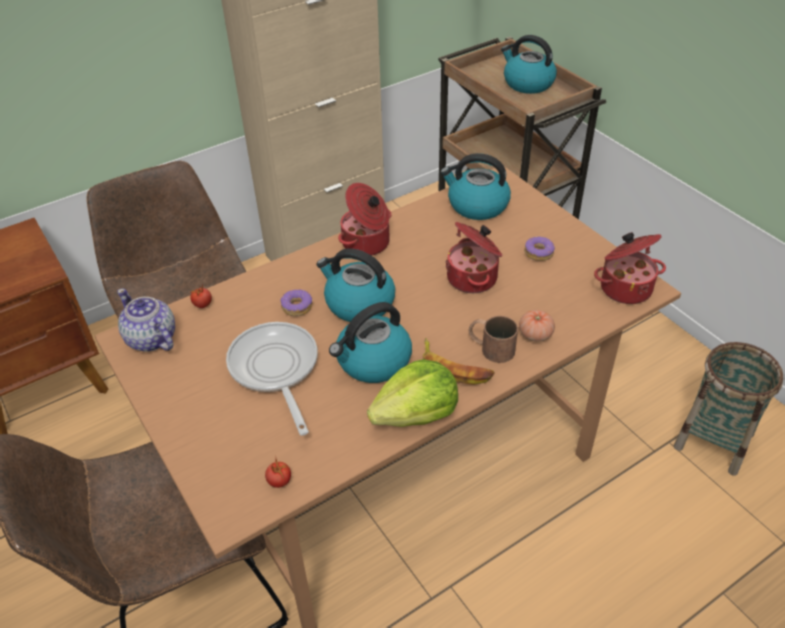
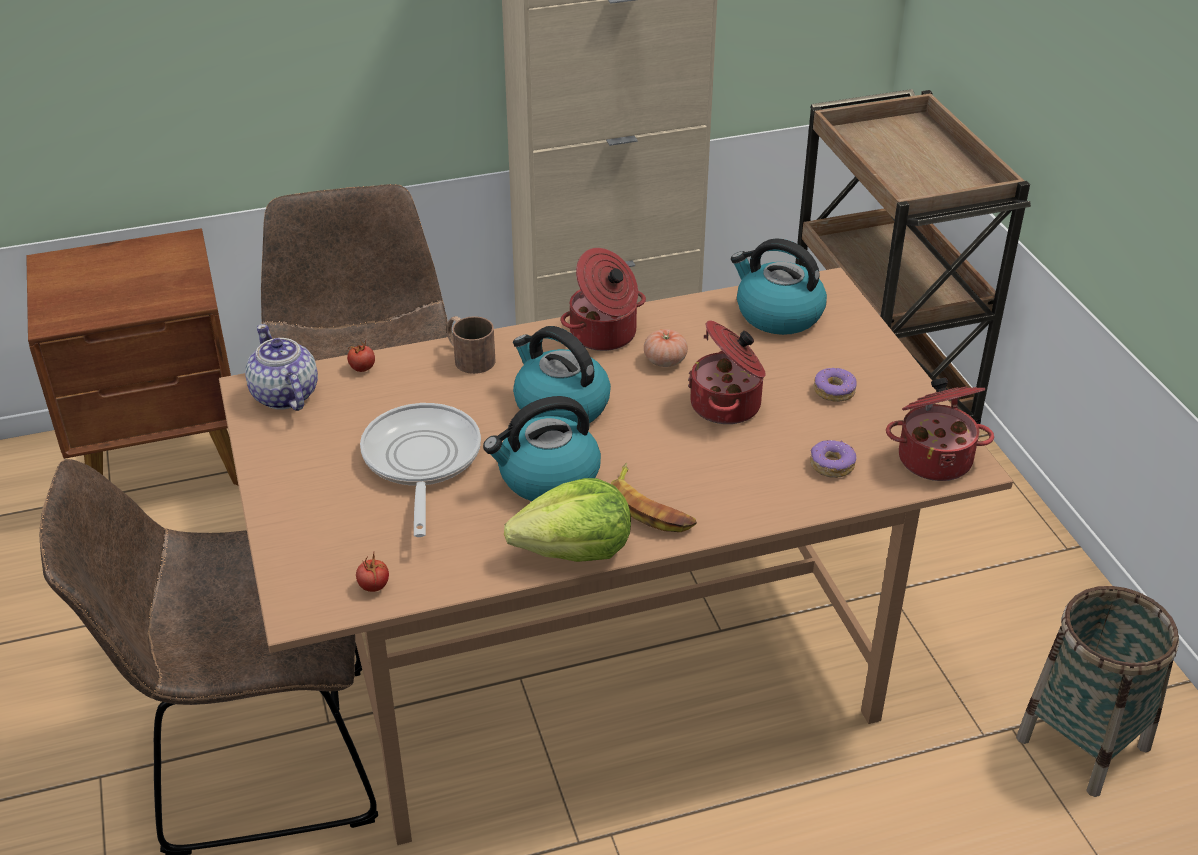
camera: 15 degrees right, 5 degrees down
donut [280,289,312,316] -> donut moved to [810,440,857,478]
brown mug [469,316,518,363] -> brown mug moved to [446,316,496,374]
kettle [501,35,557,94] -> none
tomato [519,310,555,342] -> tomato moved to [644,329,688,367]

